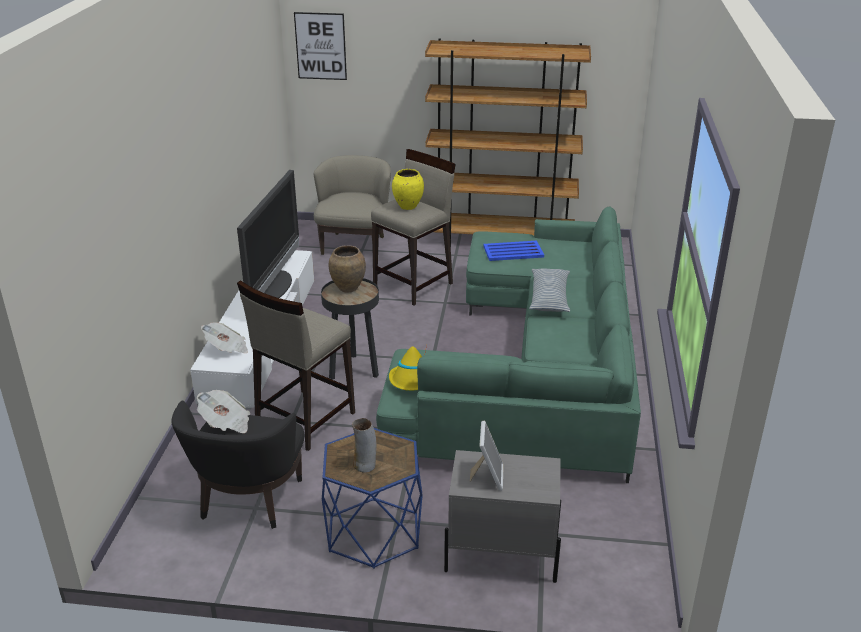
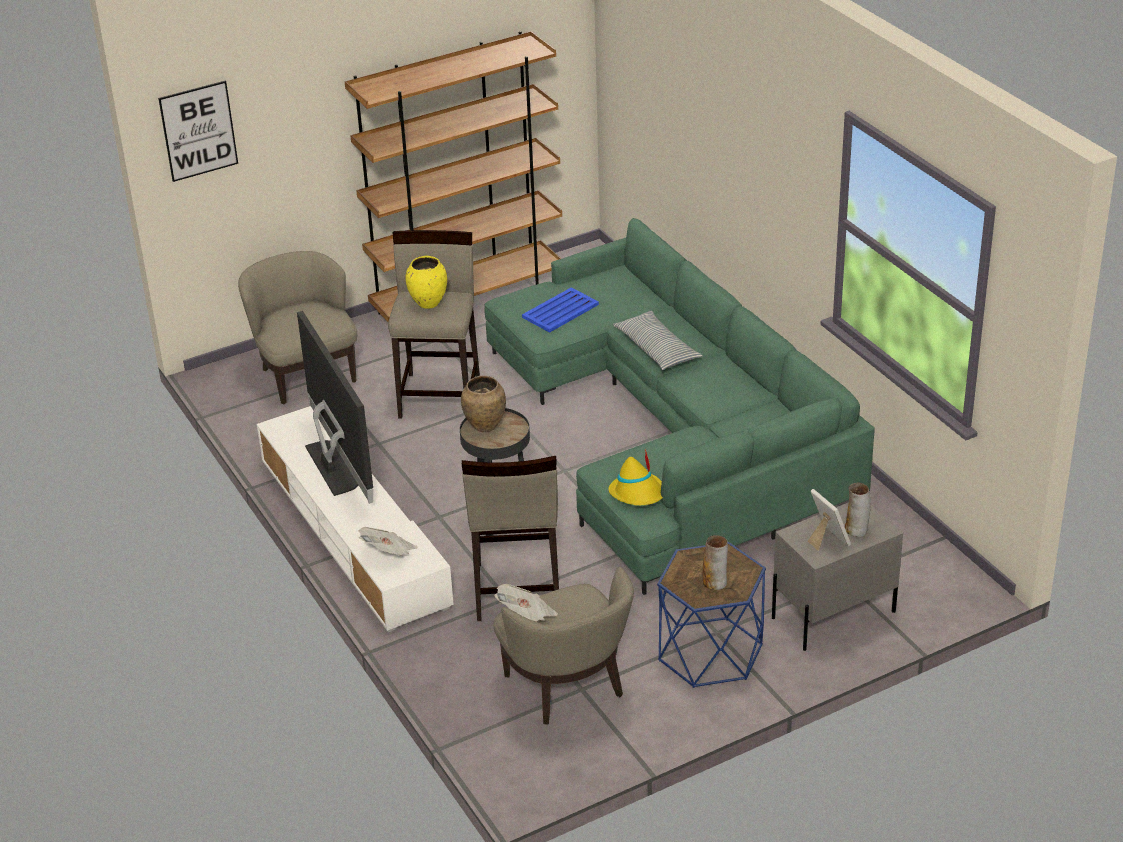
camera: 35 degrees left, 5 degrees up
black armchair [171,401,304,529] -> beige armchair [493,567,634,724]
none -> vase [845,482,871,537]

